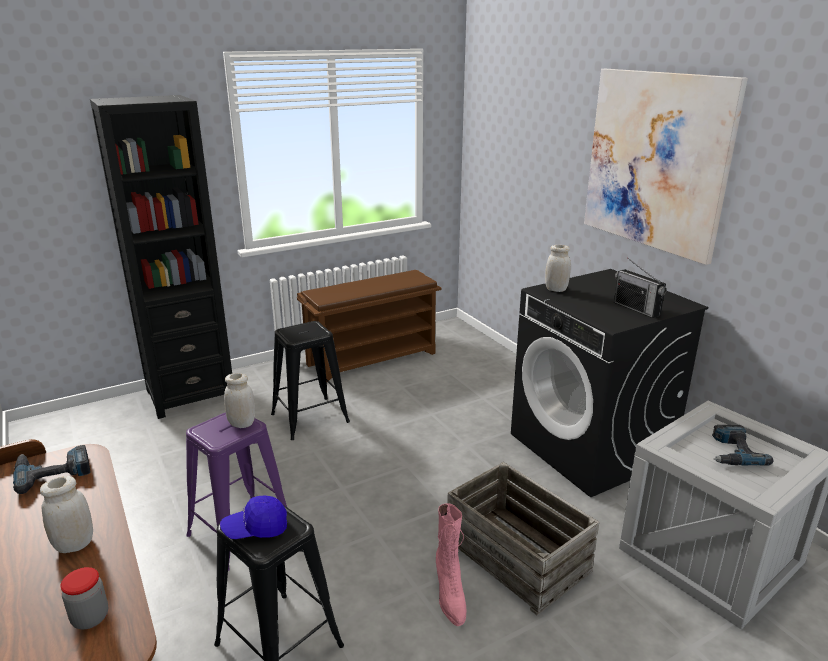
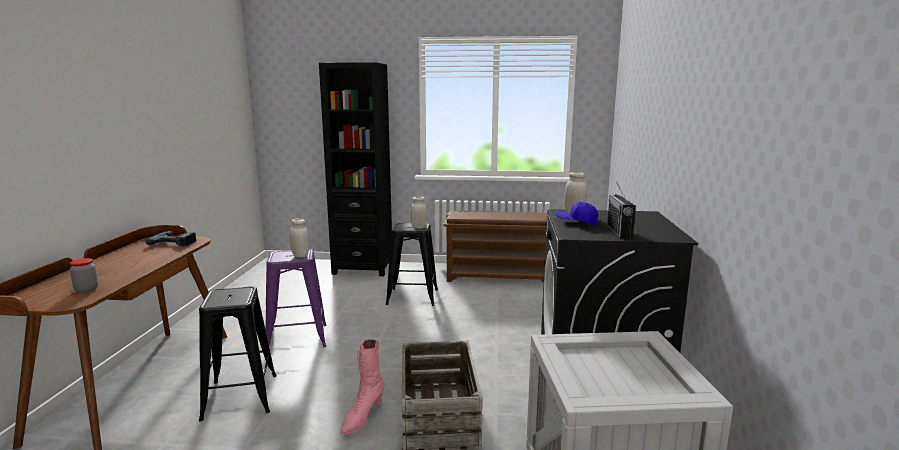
camera: 35 degrees right, 10 degrees down
white jar [40,476,93,553] -> white jar moved to [410,197,427,229]
blue cap [220,495,287,539] -> blue cap moved to [555,202,598,225]
picture [584,69,748,265] -> none
power drill [712,425,774,466] -> none

